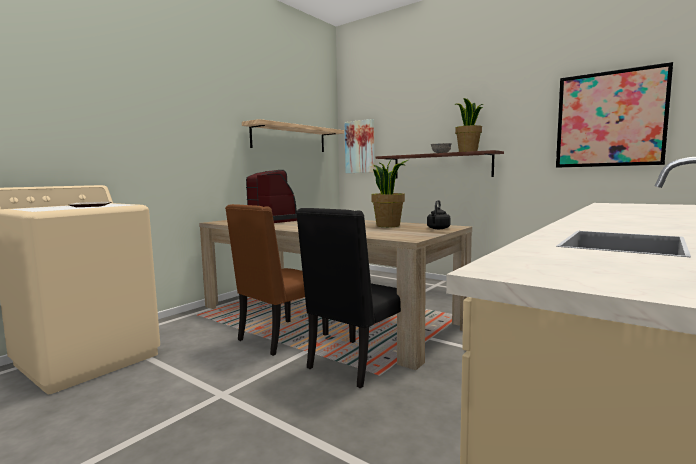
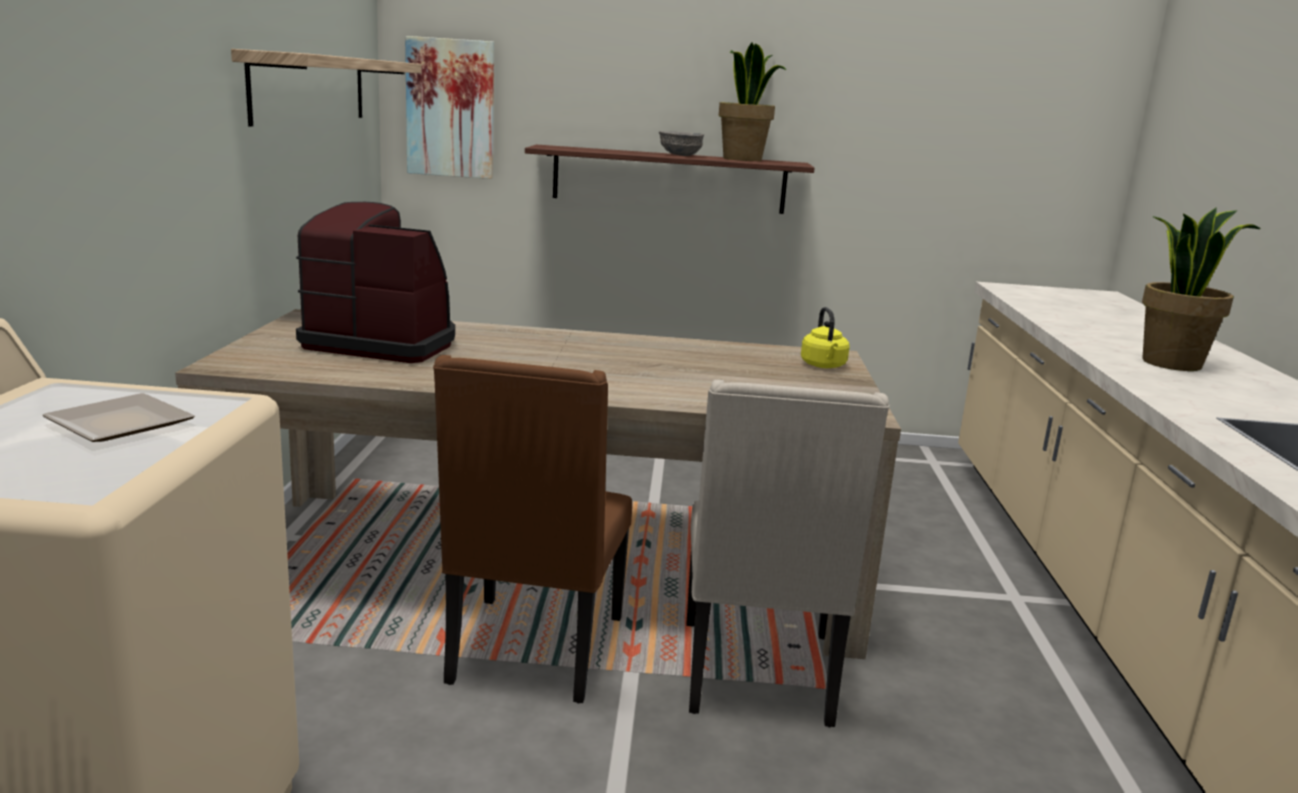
camera: 35 degrees left, 10 degrees up
black chair [296,208,401,388] -> beige chair [686,380,890,727]
potted plant [371,159,408,227] -> potted plant moved to [1142,207,1261,371]
black kettle [427,200,450,229] -> yellow kettle [801,307,850,368]
picture [556,62,673,168] -> none

